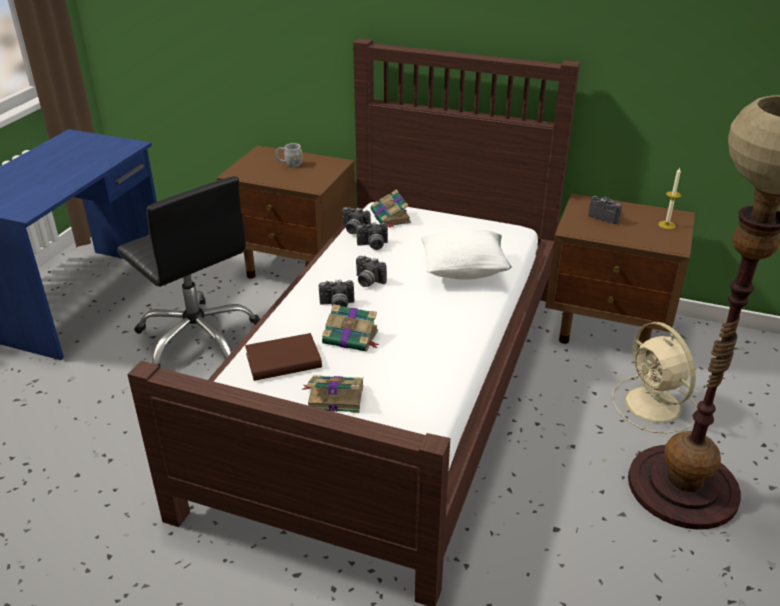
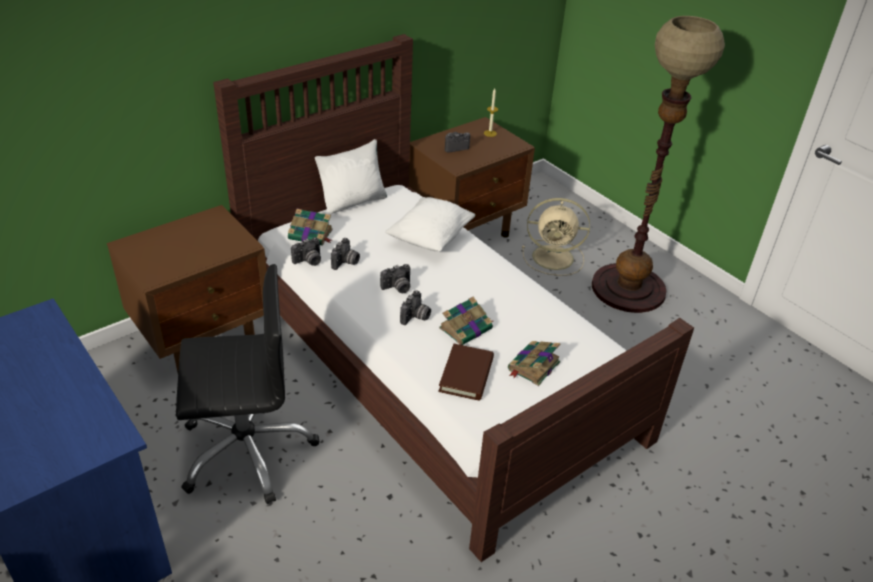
camera: 60 degrees left, 5 degrees up
grey mug [275,143,303,167] -> none
none -> white pillow [315,139,387,215]

